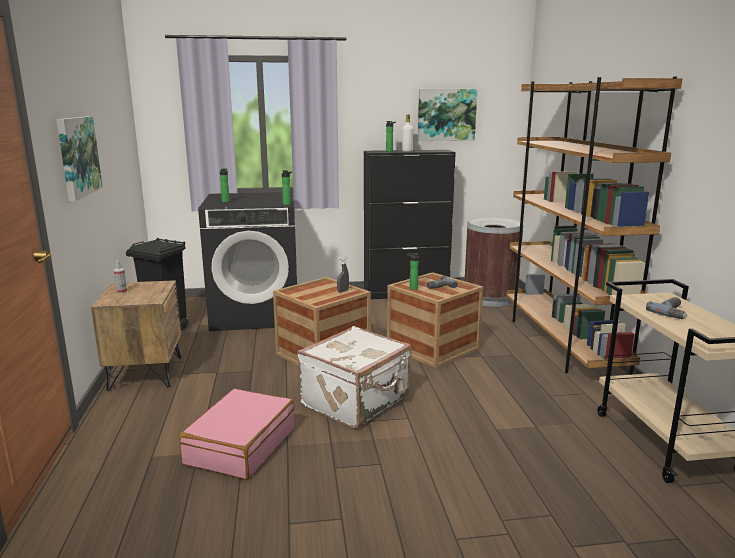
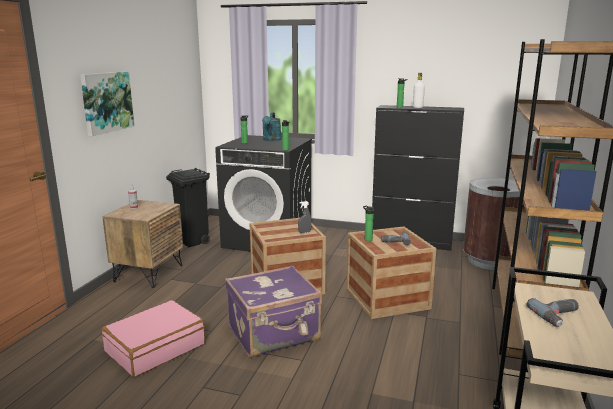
camera: 25 degrees right, 0 degrees up
white suitcase [297,326,411,428] -> purple suitcase [225,265,322,357]
picture [418,89,477,141] -> none
none -> turquoise watering can [262,112,281,141]

